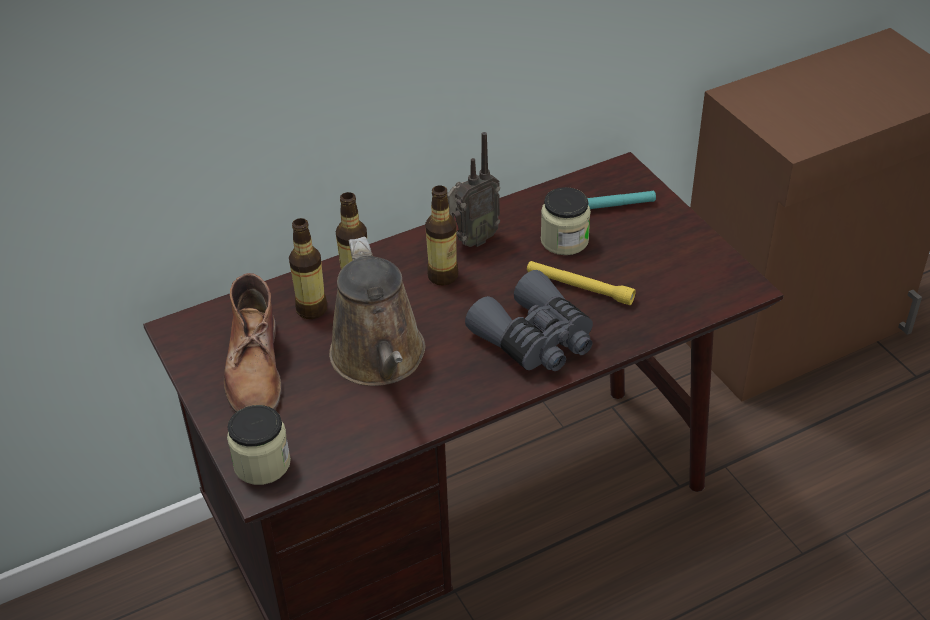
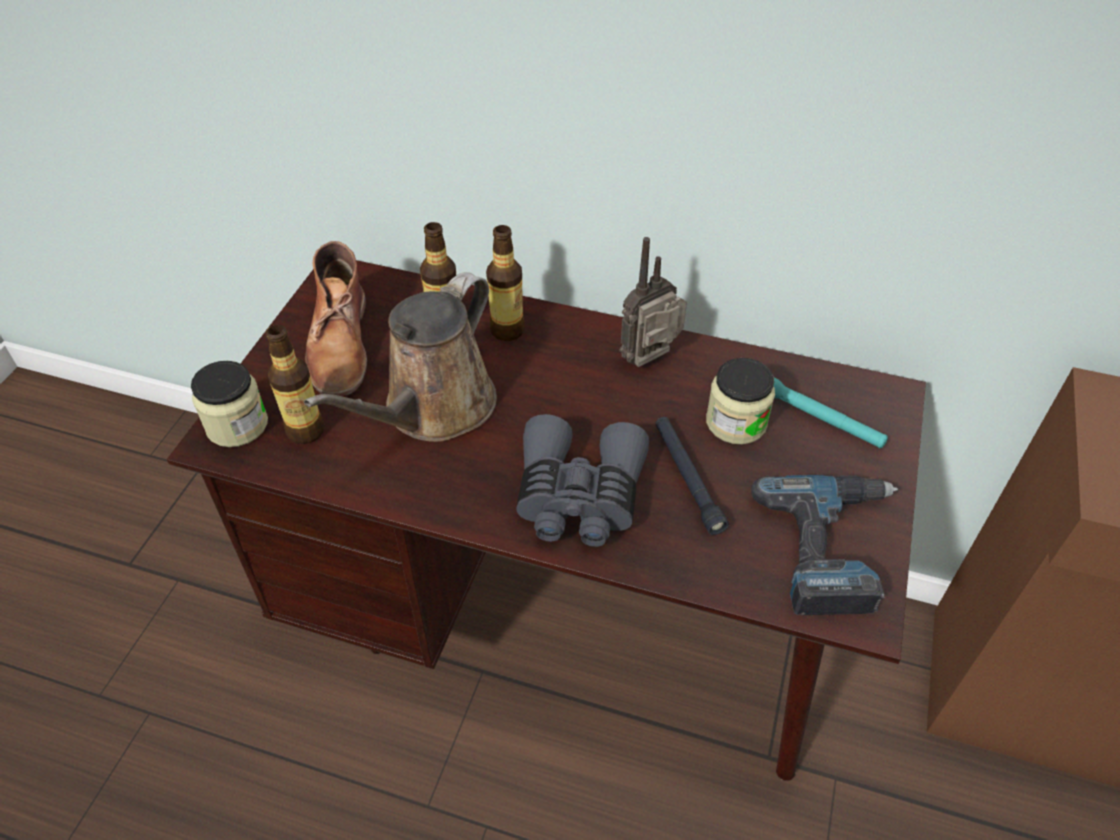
camera: 45 degrees right, 5 degrees up
brown boot [224,273,282,412] -> brown boot turned 45 degrees counterclockwise [305,241,367,396]
bottle [425,185,458,286] -> bottle moved to [266,325,325,444]
radio [447,132,500,247] -> radio turned 135 degrees clockwise [619,237,687,367]
yellow flashlight [527,261,636,305] -> black flashlight [655,417,729,535]
none -> power drill [751,475,898,615]

